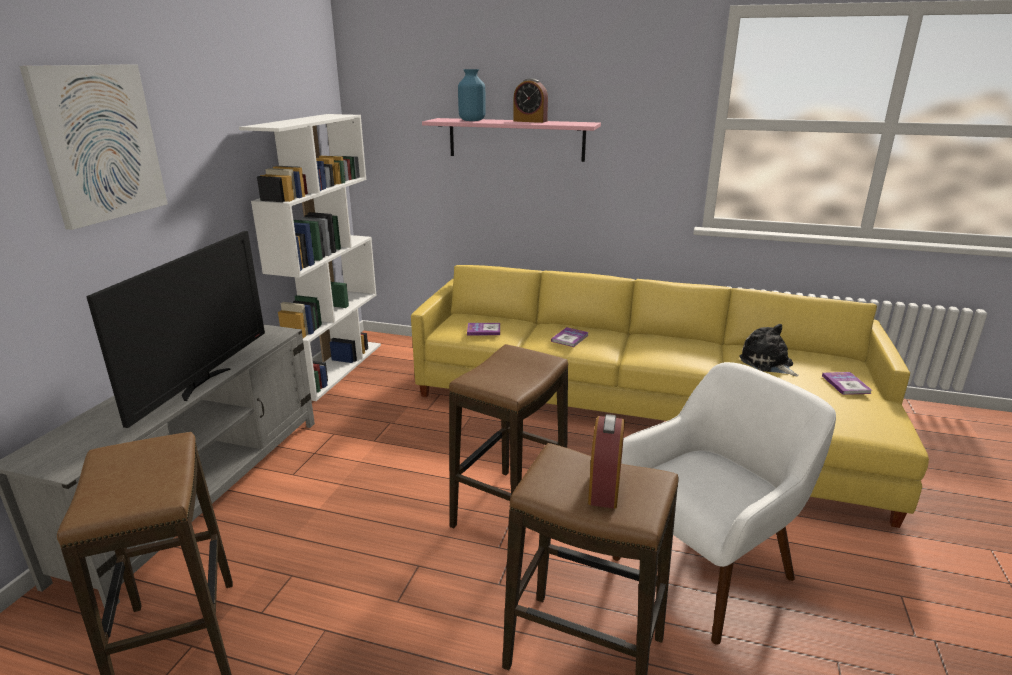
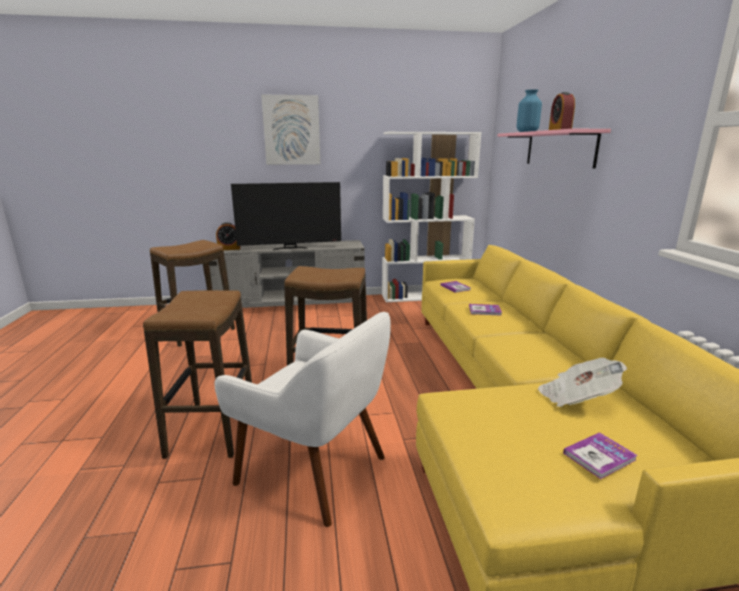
camera: 65 degrees right, 5 degrees down
alarm clock [588,414,625,509] -> alarm clock moved to [216,222,241,250]
plush toy [739,324,799,376] -> newspaper [538,358,627,407]

